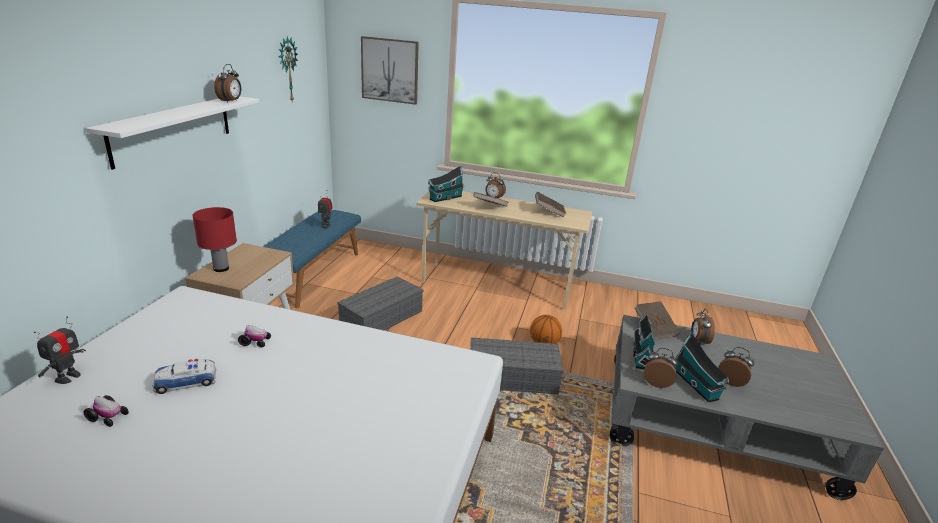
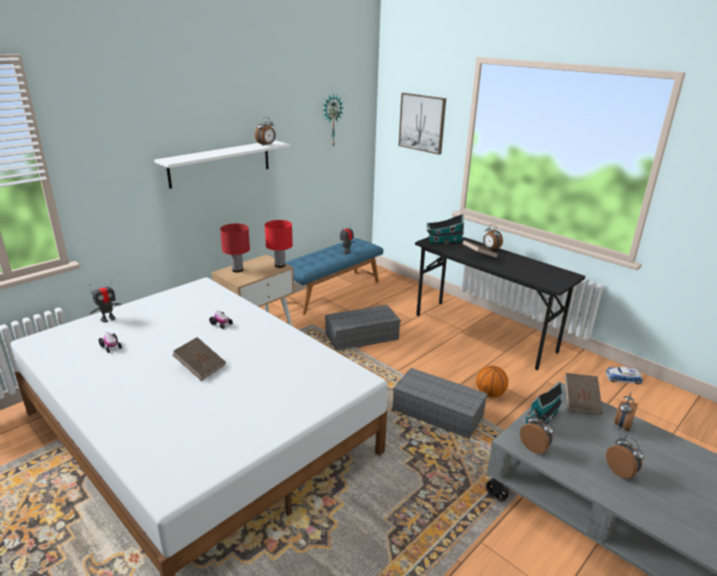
camera: 30 degrees right, 0 degrees up
toy car [152,359,216,394] -> toy car moved to [605,367,643,384]
beige desk [417,191,592,310] -> black desk [415,237,586,370]
brown book [535,192,566,218] -> brown book moved to [173,337,226,381]
toy house [675,332,729,402] -> none
none -> red table lamp [265,220,293,268]

